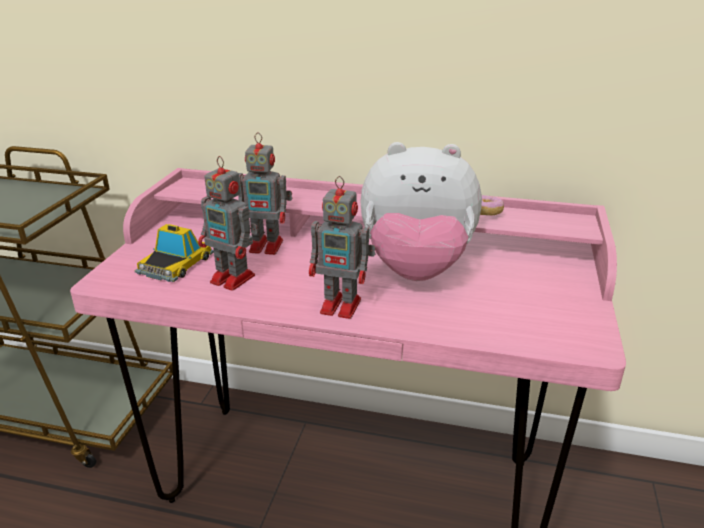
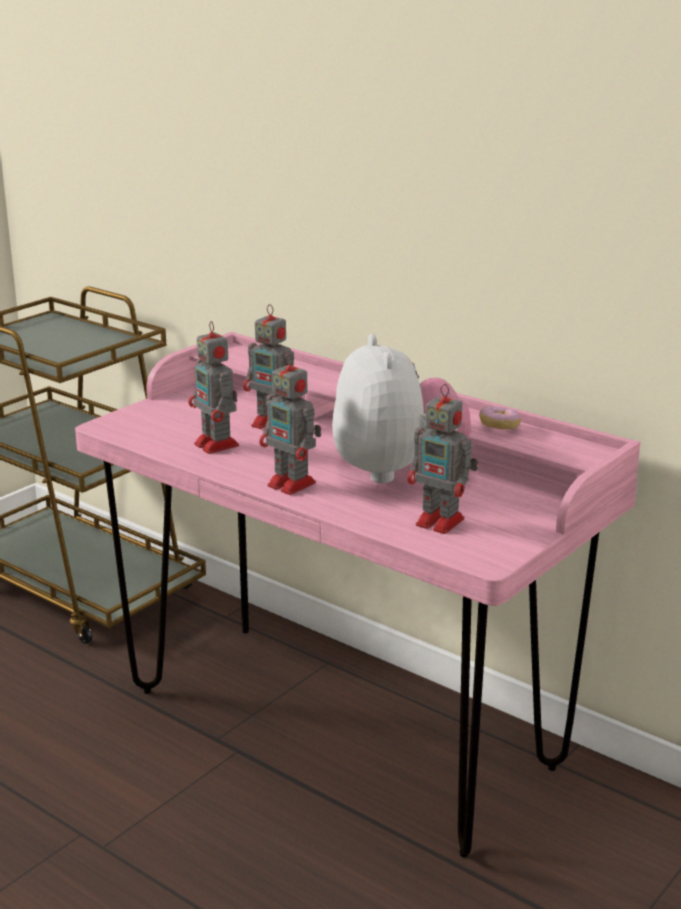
camera: 25 degrees right, 5 degrees down
toy car [135,224,214,282] -> none
plush toy [361,142,482,281] -> plush toy turned 135 degrees counterclockwise [332,334,471,483]
none -> toy robot [408,384,478,534]

